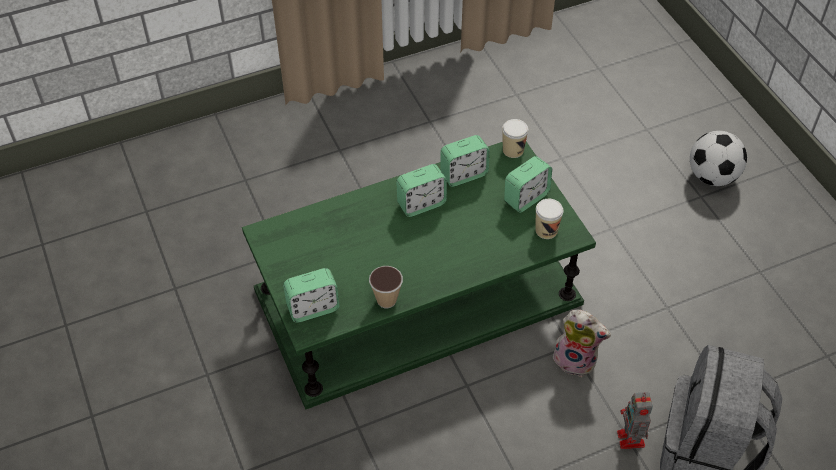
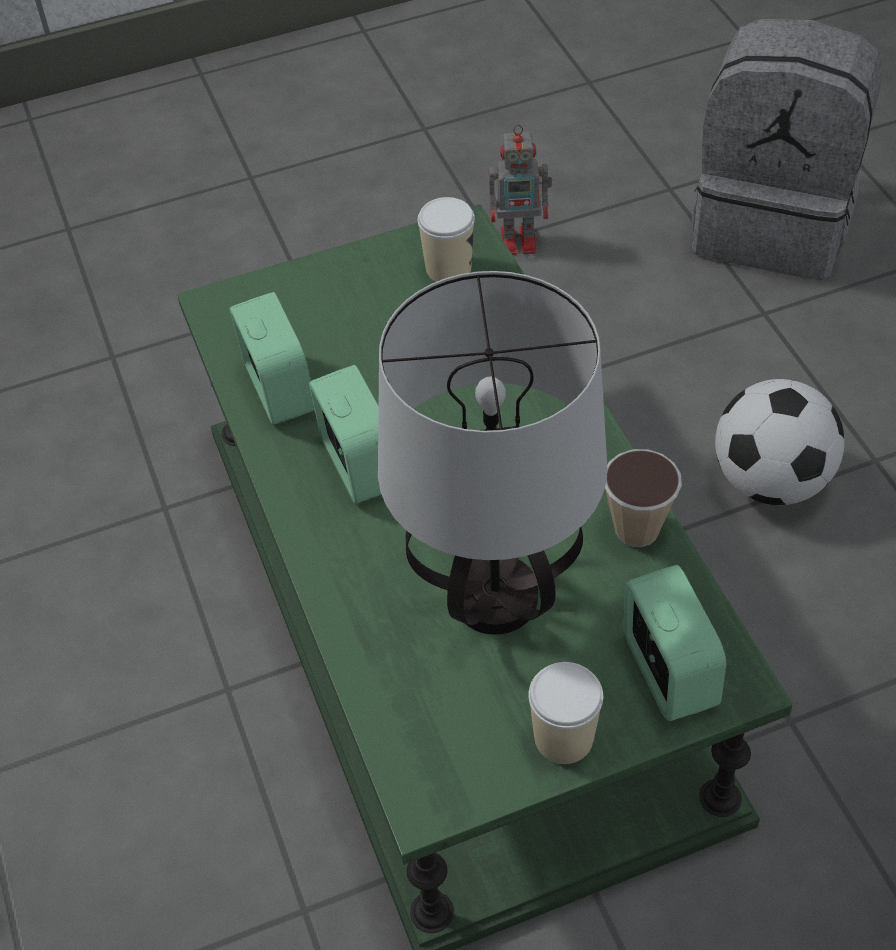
camera: 85 degrees left, 0 degrees up
cup [502,119,528,158] -> cup moved to [528,662,603,764]
alarm clock [504,156,552,213] -> none
plush toy [553,309,611,377] -> none
toy robot [617,392,653,449] -> toy robot moved to [489,124,552,255]
football [690,131,747,186] -> football moved to [715,379,845,505]
none -> table lamp [378,271,608,635]

